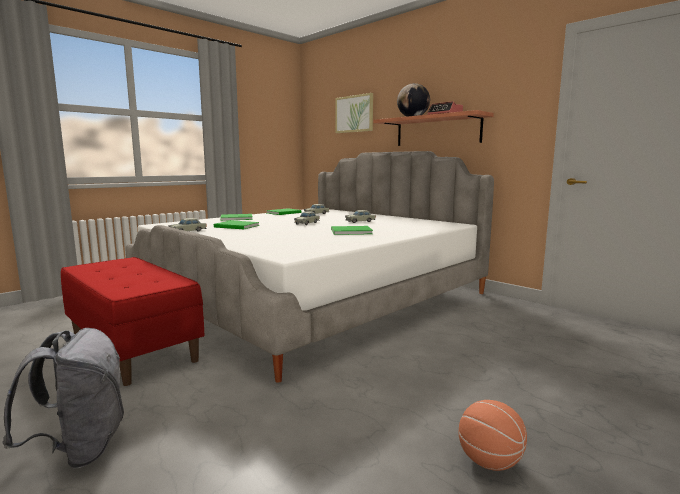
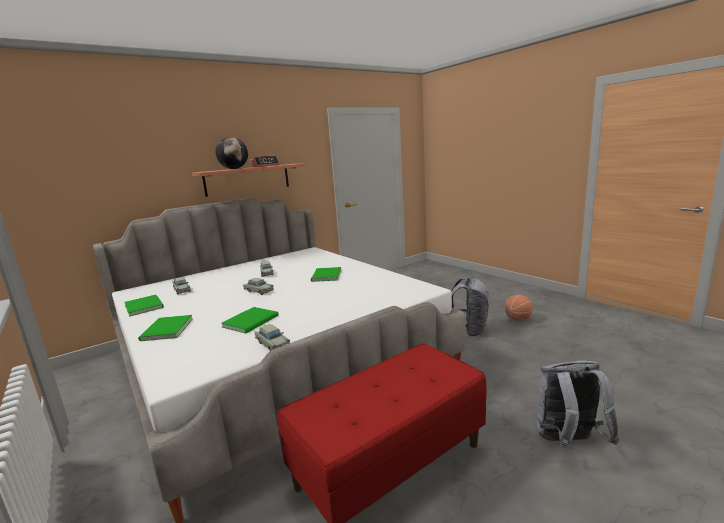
camera: 80 degrees left, 5 degrees up
picture [335,93,373,133] -> none
none -> grey backpack [451,278,489,336]

